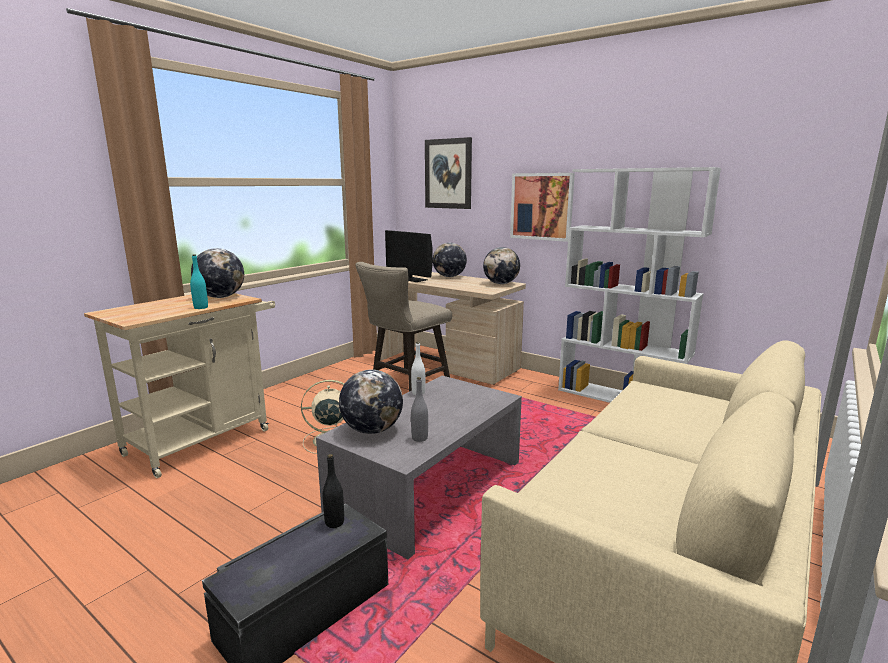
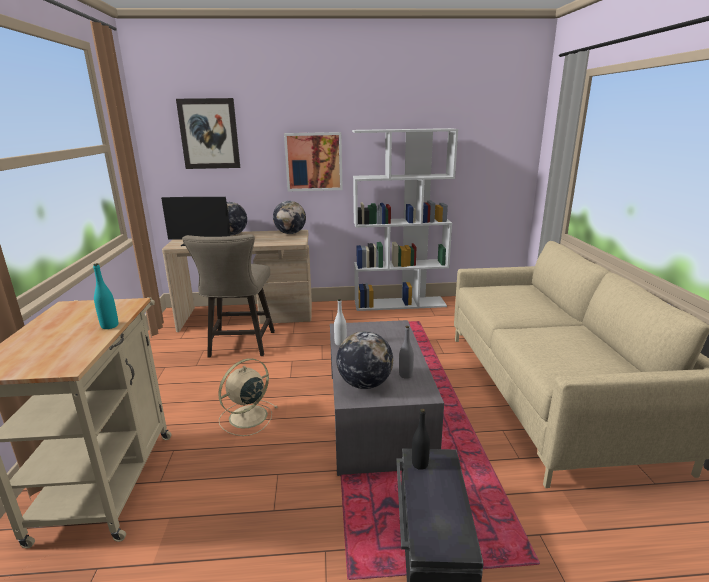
camera: 40 degrees left, 5 degrees up
globe [191,248,244,298] -> none

